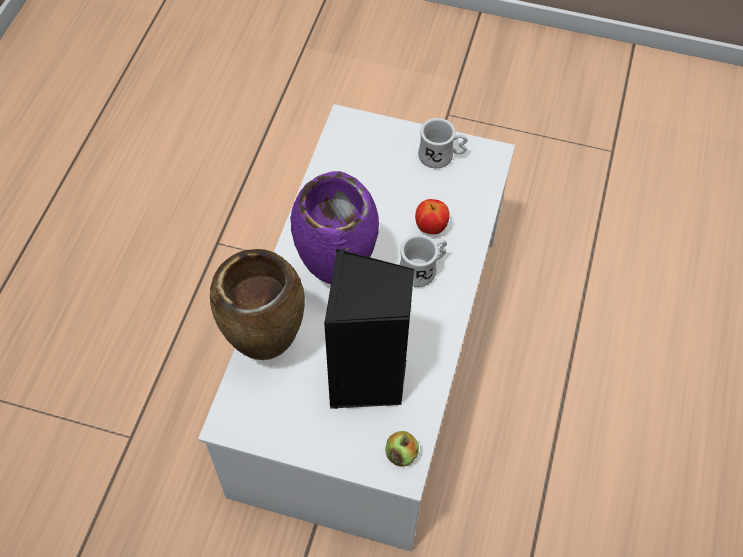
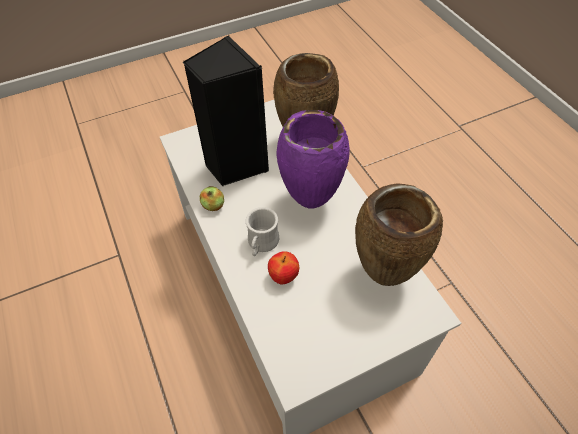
camera: 140 degrees right, 5 degrees down
apple [385,431,419,467] -> apple moved to [200,186,224,211]
white mug [418,118,468,168] -> none
none -> brown vase [355,183,443,286]

